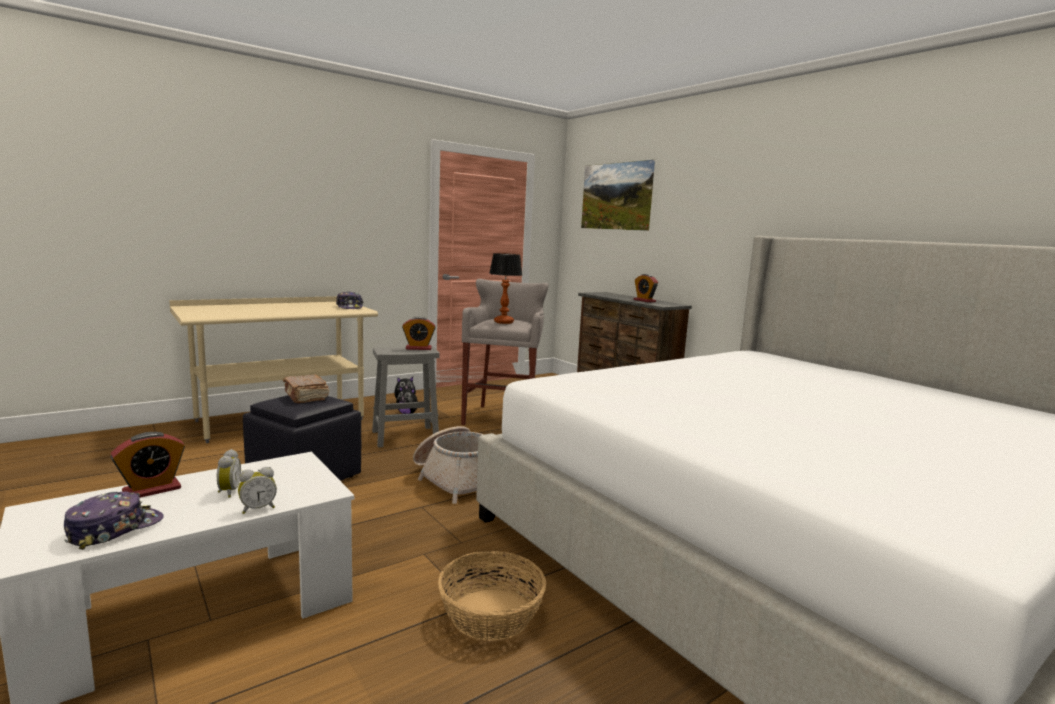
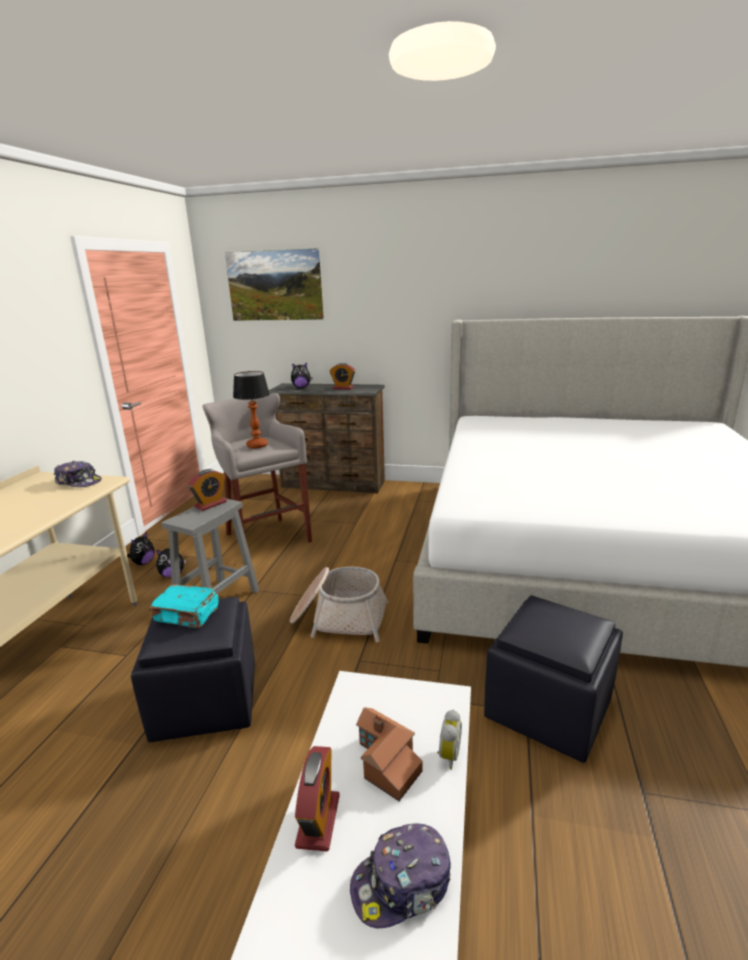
camera: 40 degrees left, 10 degrees up
cap [64,491,164,550] -> cap turned 105 degrees counterclockwise [350,823,451,928]
alarm clock [217,449,241,498] -> toy house [356,707,422,801]
brown book [283,375,329,403] -> turquoise book [148,584,219,628]
basket [438,551,546,641] -> black ottoman [484,595,623,763]
none -> plush toy [291,363,312,388]

